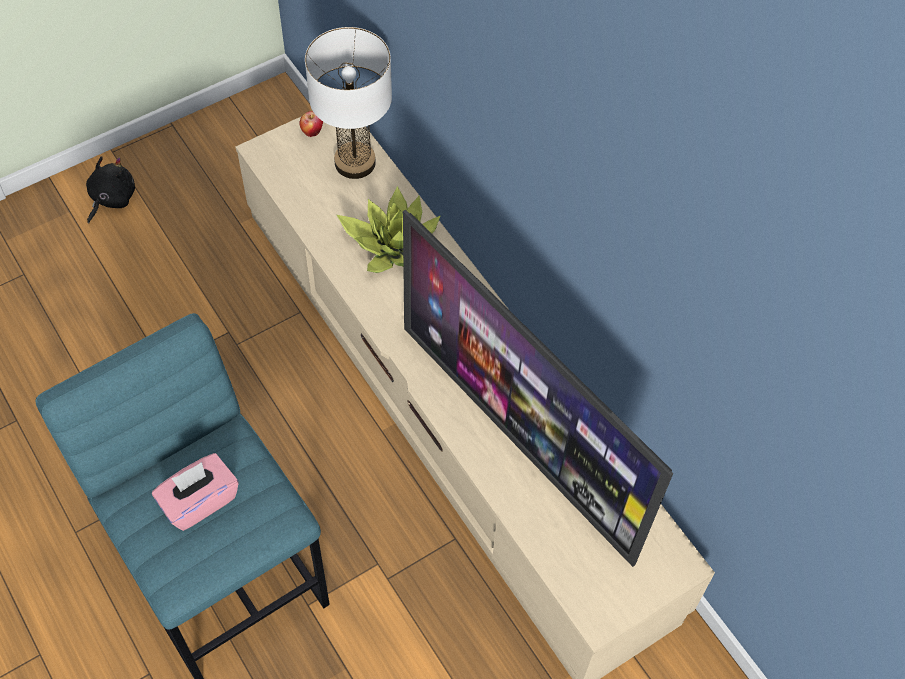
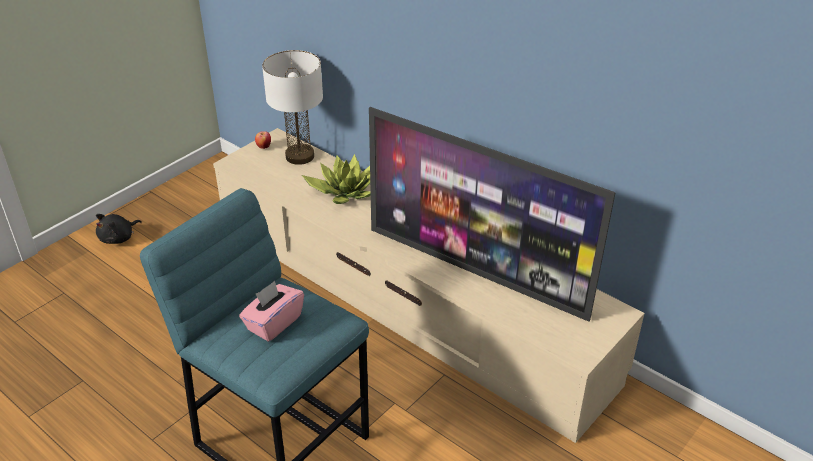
camera: 15 degrees left, 20 degrees down
black plush toy [86,156,135,224] -> black plush toy turned 150 degrees counterclockwise [96,214,142,244]

